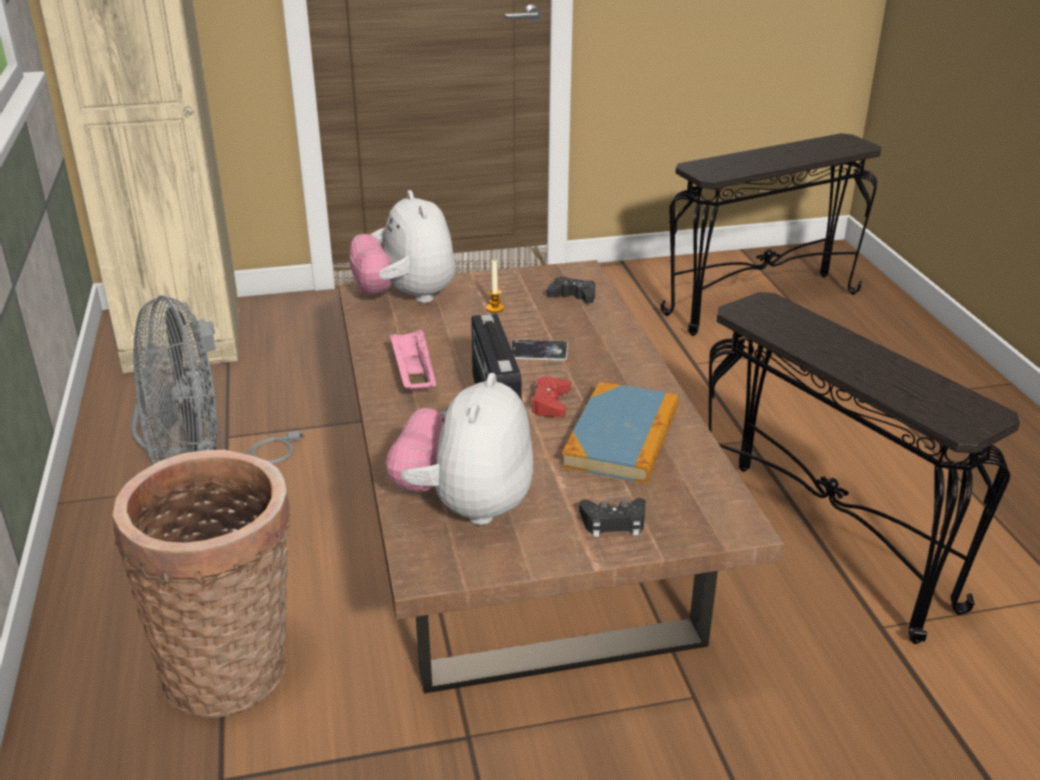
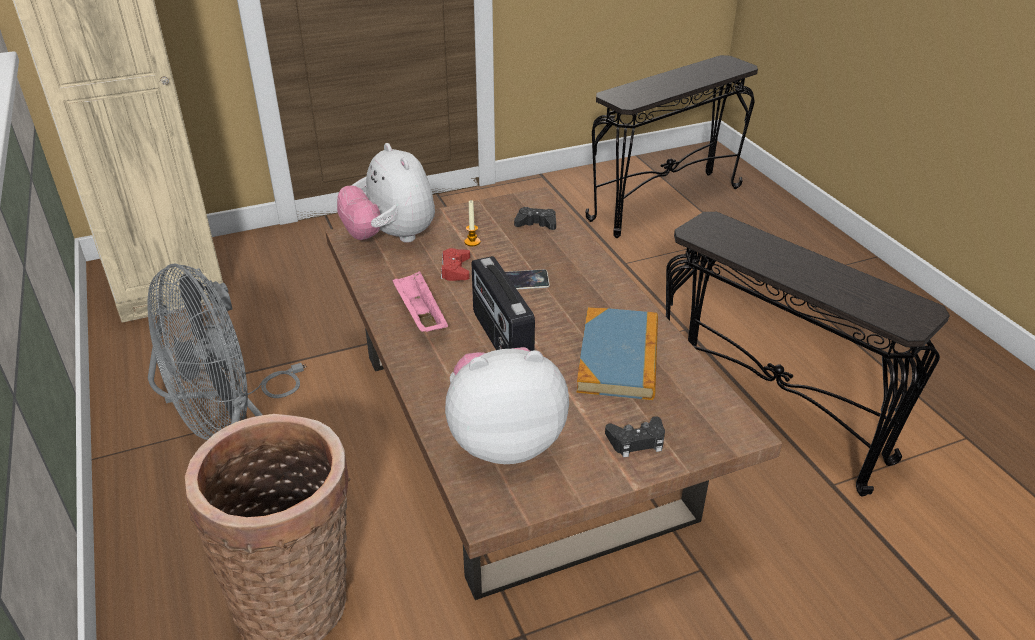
camera: 10 degrees left, 5 degrees up
plush toy [385,373,533,525] -> plush toy turned 75 degrees clockwise [445,347,569,464]
red game controller [530,376,571,417] -> red game controller moved to [441,248,470,281]

